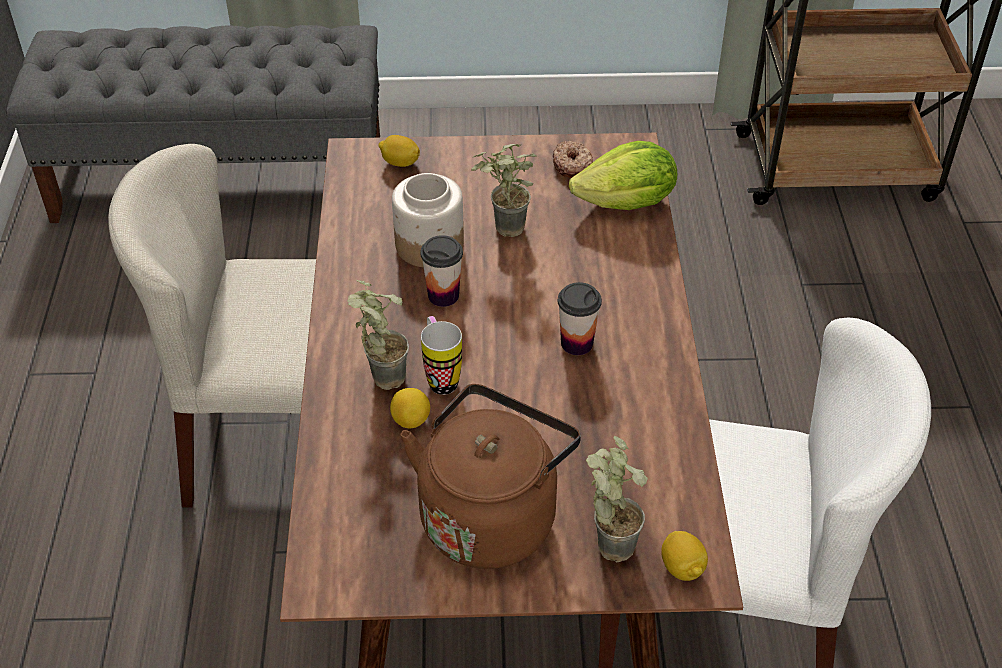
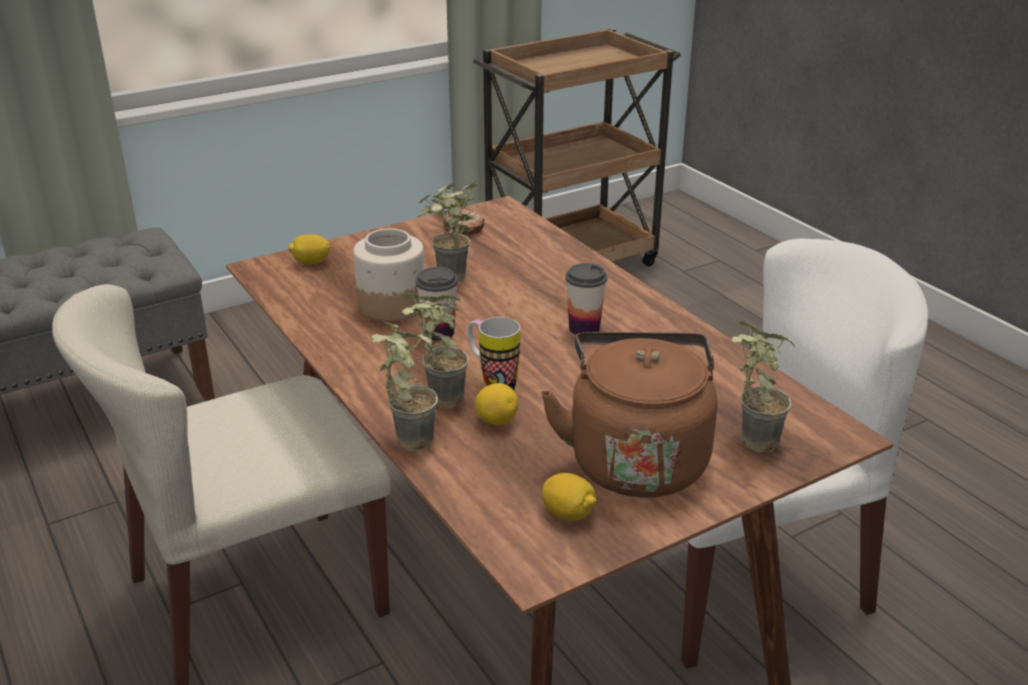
camera: 30 degrees left, 15 degrees down
lettuce [569,141,677,210] -> none
lemon [661,531,708,581] -> lemon moved to [542,473,596,521]
none -> potted plant [372,321,438,452]

